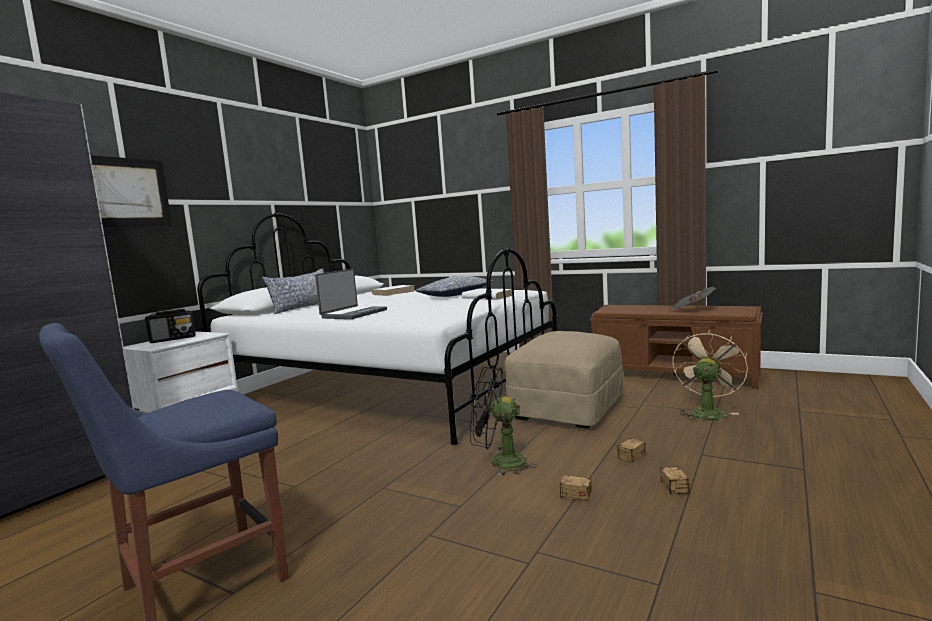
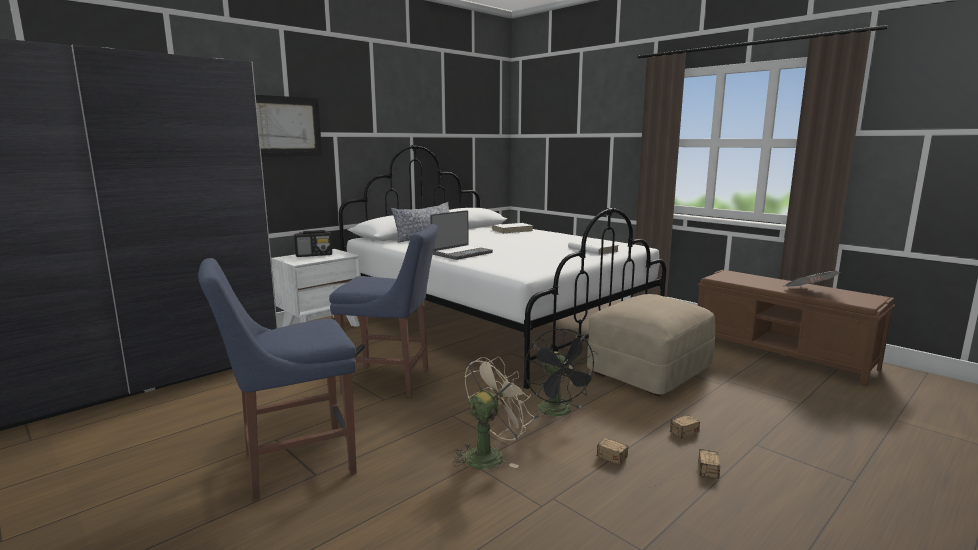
camera: 15 degrees right, 5 degrees up
pillow [415,276,493,297] -> none
black fan [469,367,537,476] -> black fan turned 135 degrees counterclockwise [524,328,598,419]
beige fan [672,330,748,422] -> beige fan moved to [452,357,534,469]
none -> blue chair [329,224,438,397]

